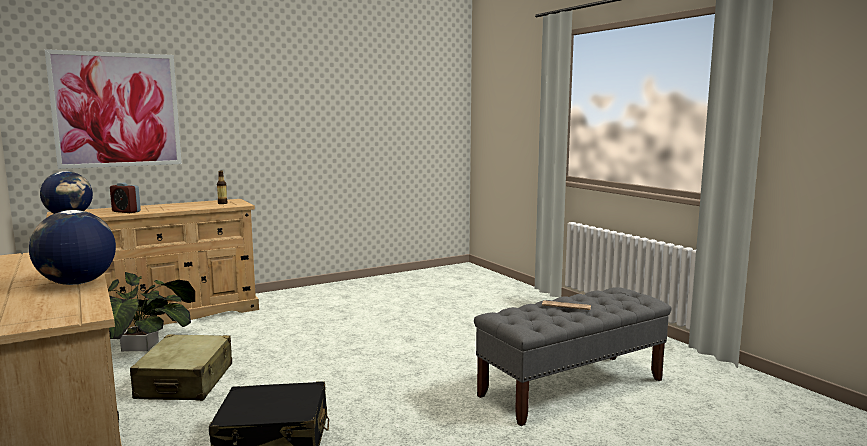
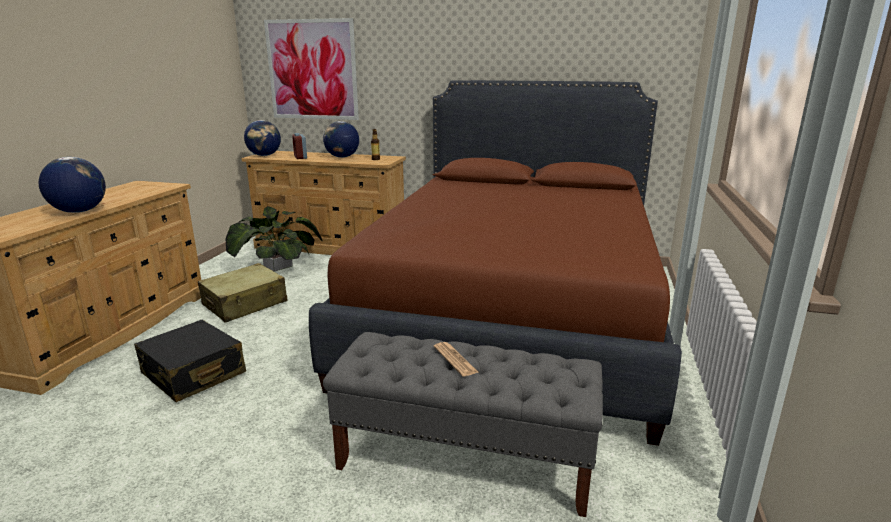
camera: 45 degrees right, 10 degrees up
none -> brown bed [309,80,682,446]
none -> globe [323,121,359,158]

